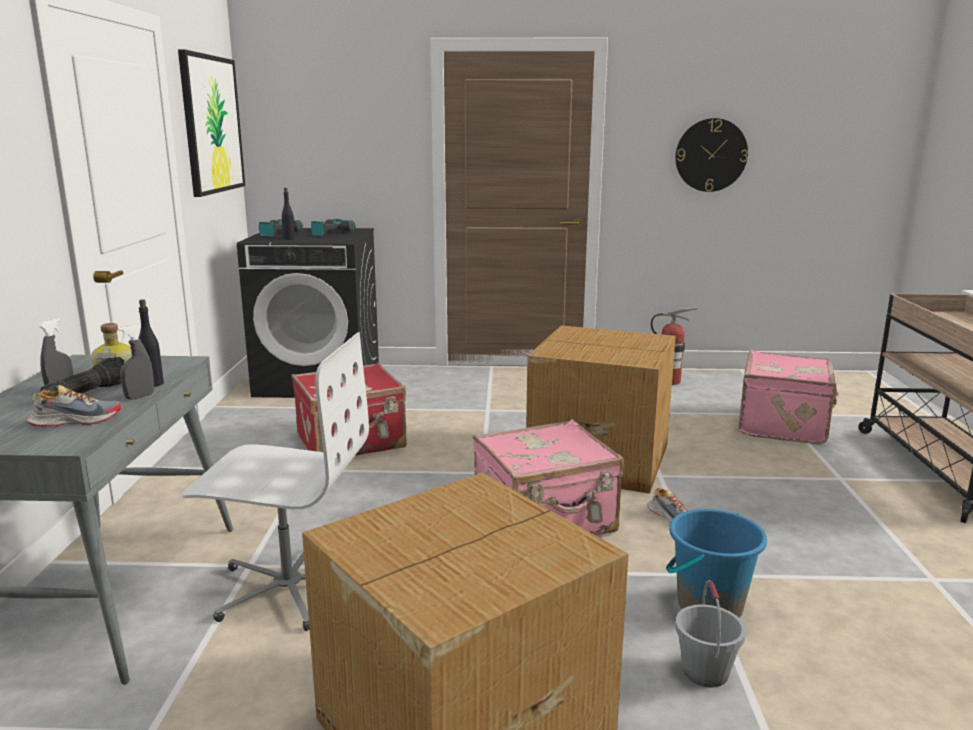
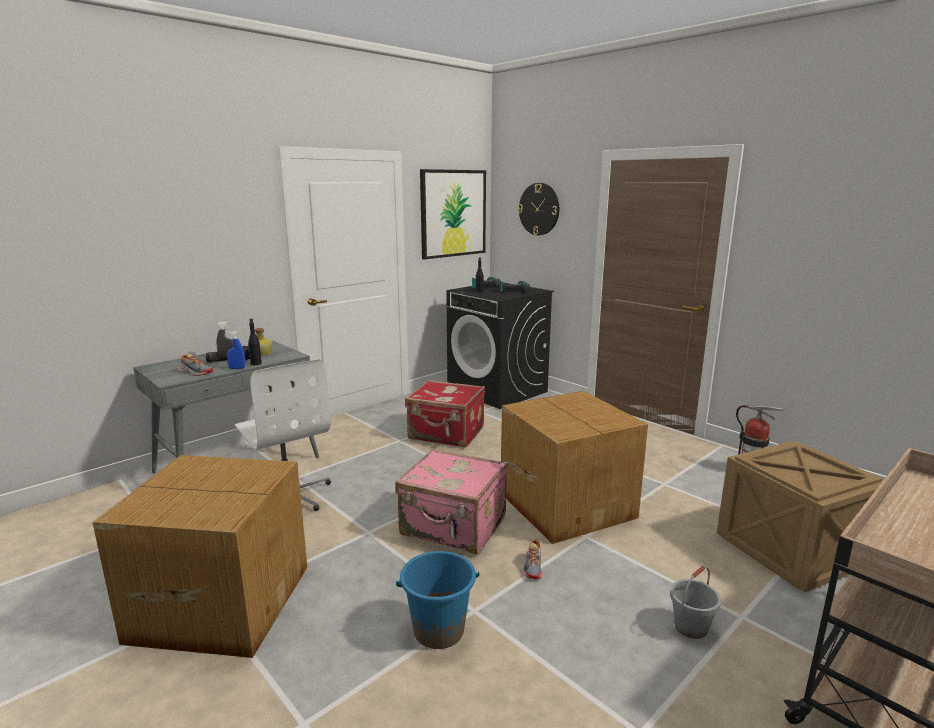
camera: 45 degrees right, 0 degrees up
grey spray bottle [117,324,154,400] -> blue spray bottle [226,331,245,369]
wall clock [675,118,748,192] -> wall clock moved to [518,183,559,235]
grey bucket [675,580,746,687] -> grey bucket moved to [670,566,721,639]
pink suitcase [739,350,838,444] -> crate [717,441,883,592]

